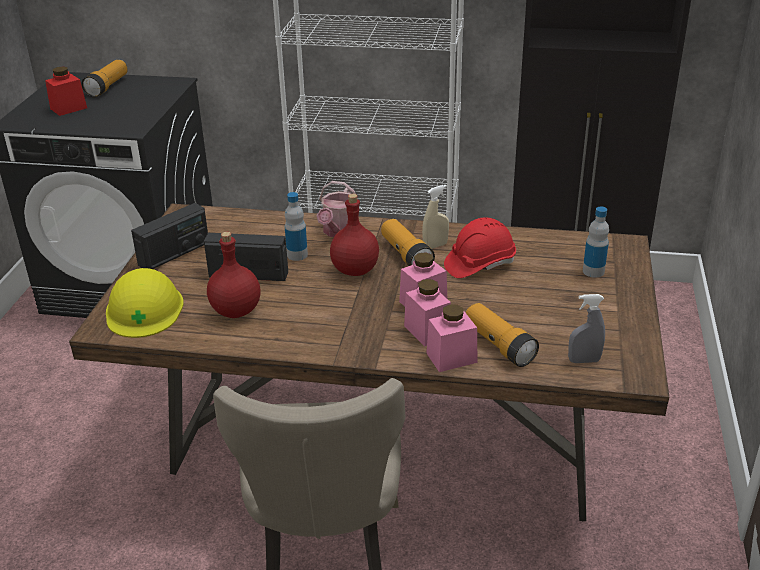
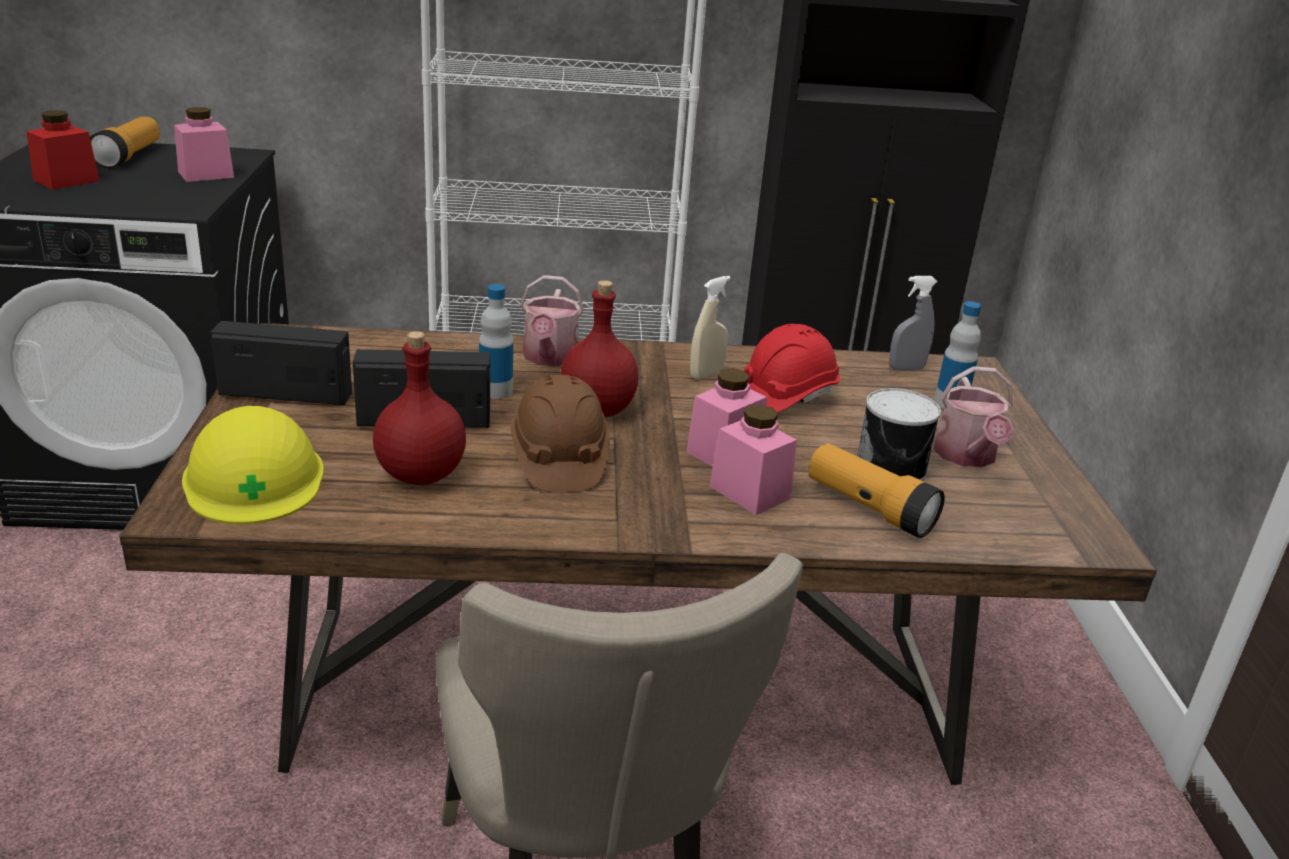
camera: 15 degrees left, 5 degrees down
radio [131,203,208,269] -> radio turned 120 degrees counterclockwise [210,321,352,405]
flashlight [381,219,435,266] -> none
pink jar [426,304,478,372] -> pink jar moved to [174,107,234,182]
grey spray bottle [568,294,605,363] -> grey spray bottle moved to [889,276,938,370]
none -> brown hard hat [511,375,610,493]
none -> can [857,388,941,481]
none -> watering can [933,366,1014,467]

